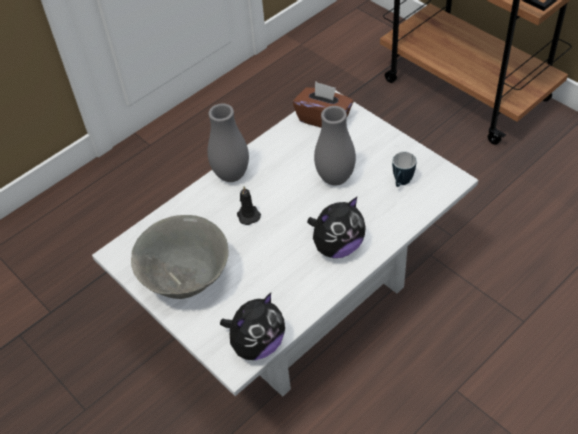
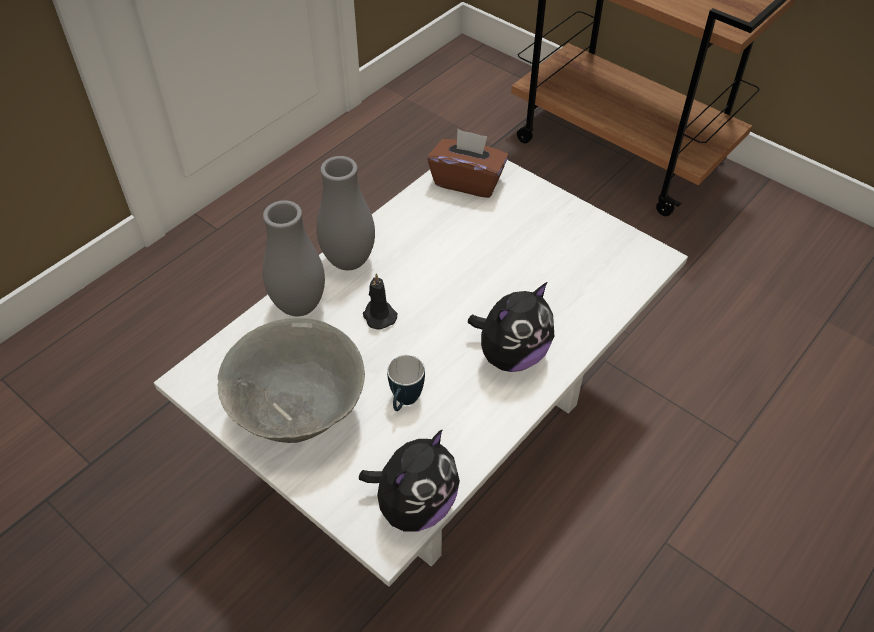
camera: 10 degrees left, 0 degrees up
grey vase [314,106,356,186] -> grey vase moved to [263,200,325,316]
mug [392,152,416,187] -> mug moved to [387,355,425,411]

